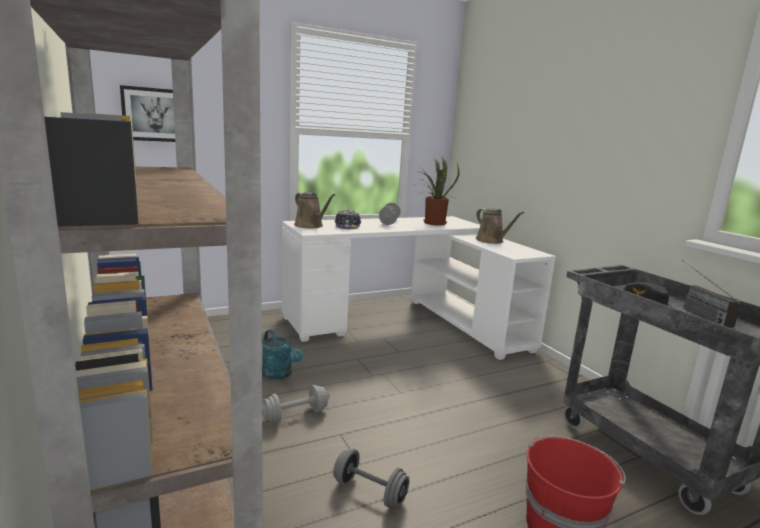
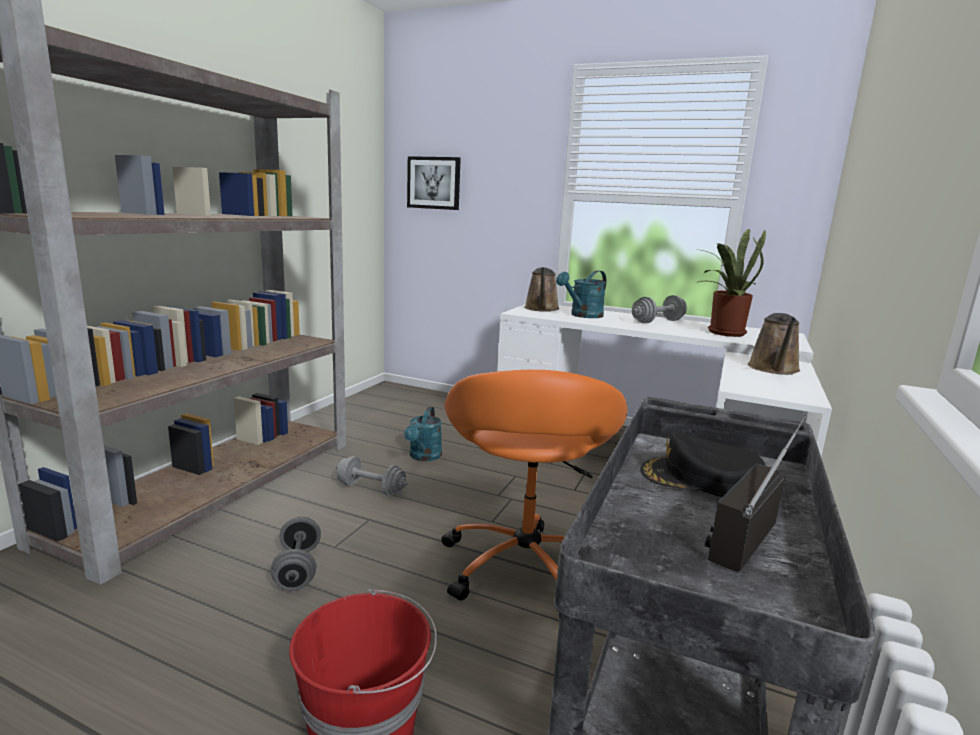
camera: 50 degrees right, 0 degrees up
cap [335,210,361,229] -> turquoise watering can [556,271,606,318]
none -> orange office chair [441,370,627,600]

